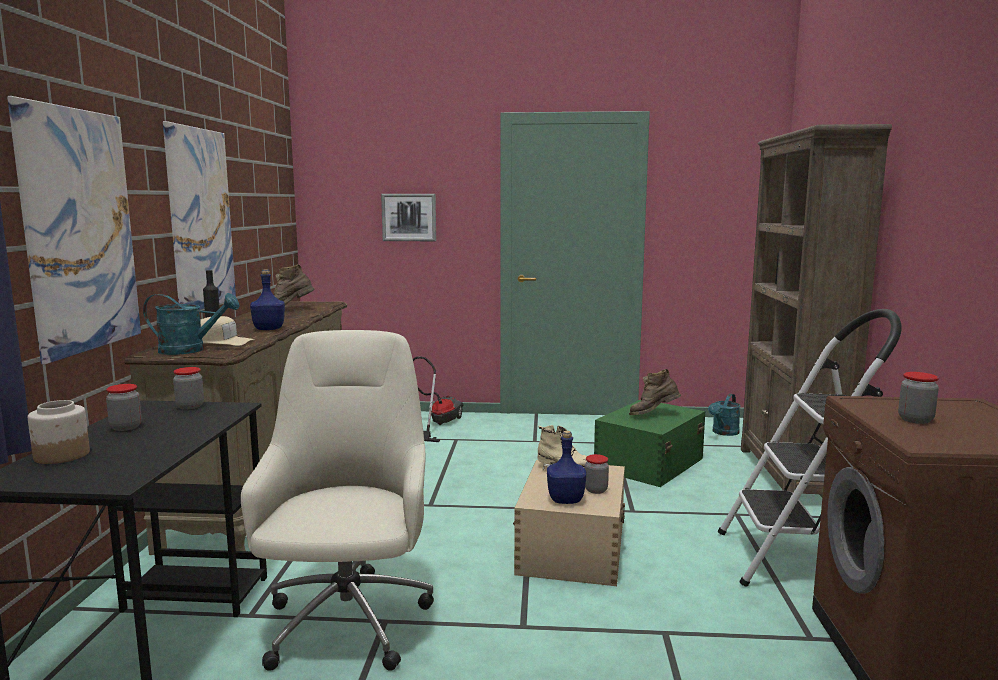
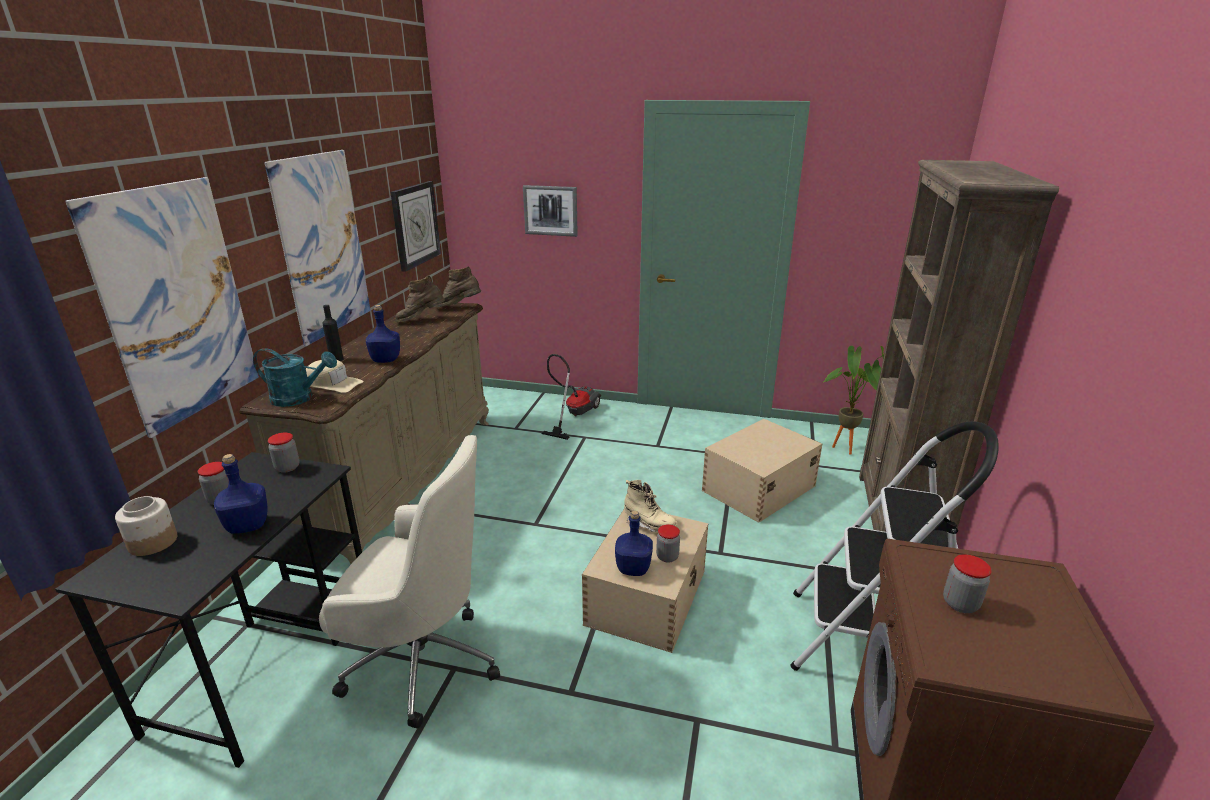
camera: 10 degrees right, 15 degrees up
beige office chair [241,330,434,671] -> beige office chair turned 90 degrees clockwise [319,435,500,728]
green storage box [594,400,706,487] -> beige storage box [702,419,822,523]
brown boot [629,369,681,415] -> brown boot moved to [434,266,481,307]
turquoise watering can [708,394,740,436] -> potted plant [822,346,884,455]
none -> blue bottle [214,454,268,534]
none -> wall clock [390,181,441,272]

